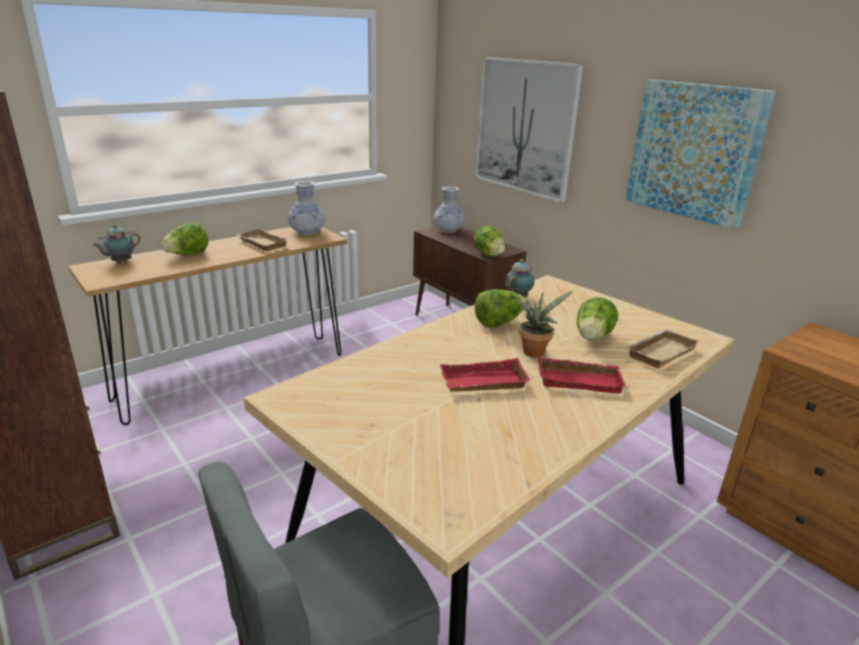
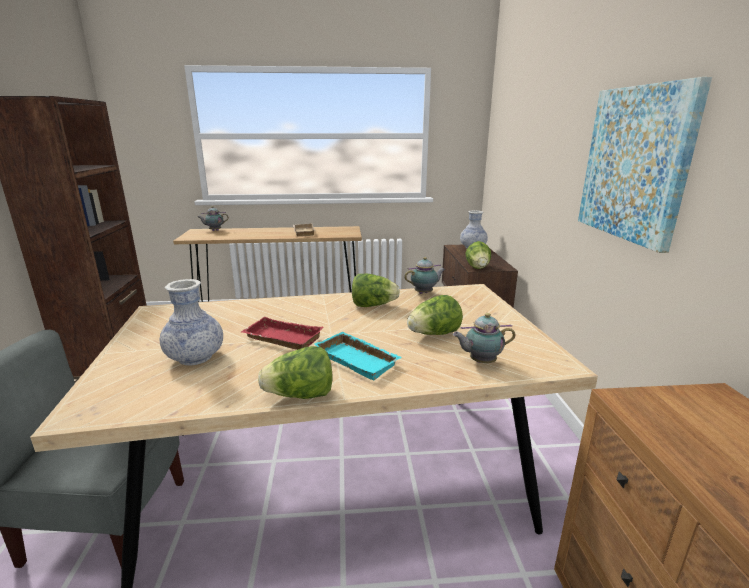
camera: 35 degrees right, 5 degrees down
lettuce [161,223,208,255] -> lettuce moved to [258,346,333,399]
vase [288,181,325,235] -> vase moved to [160,279,223,365]
picture [475,57,583,203] -> none
potted plant [516,291,573,357] -> none
red tray [538,357,626,394] -> turquoise tray [314,331,402,380]
beige tray [626,329,700,368] -> teapot [453,313,515,363]

